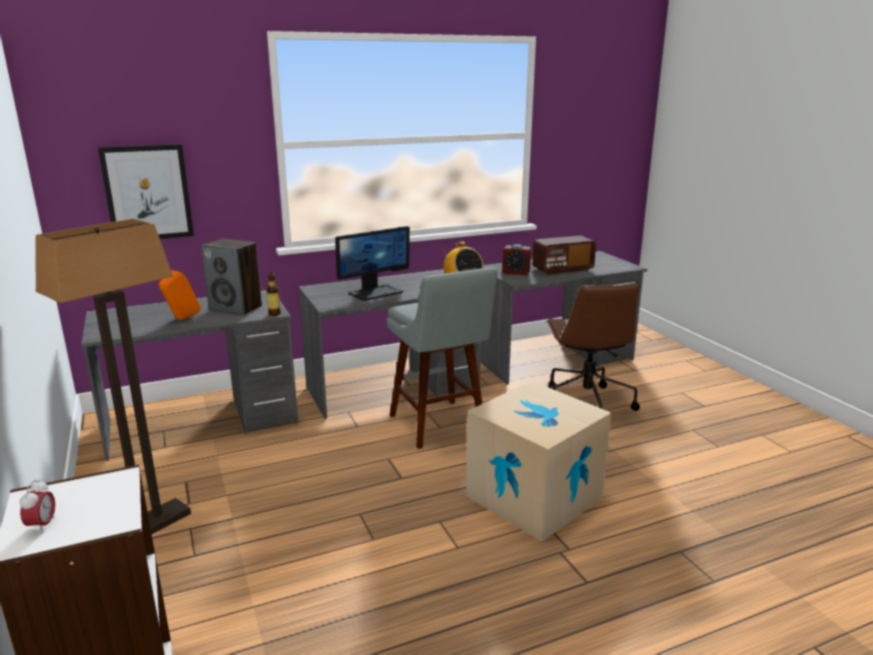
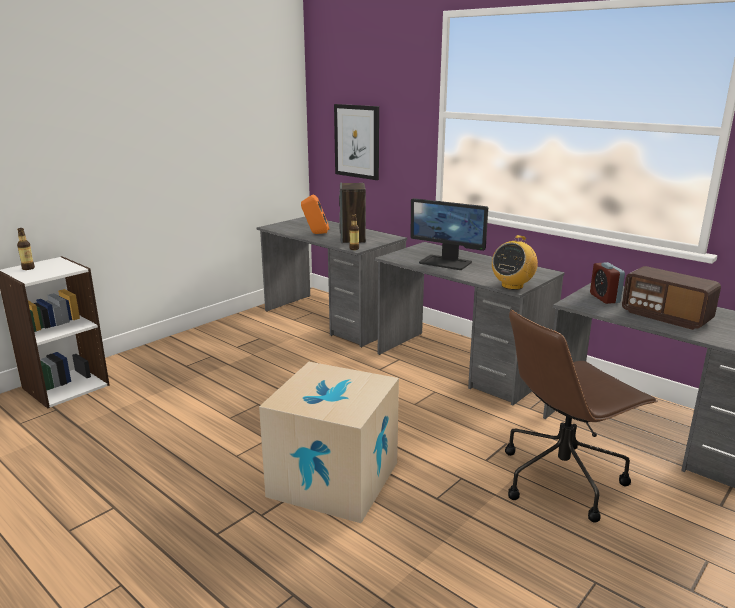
camera: 65 degrees right, 0 degrees up
alarm clock [19,480,55,534] -> bottle [17,228,35,270]
floor lamp [36,219,191,534] -> none
grey stool [386,268,498,449] -> none

